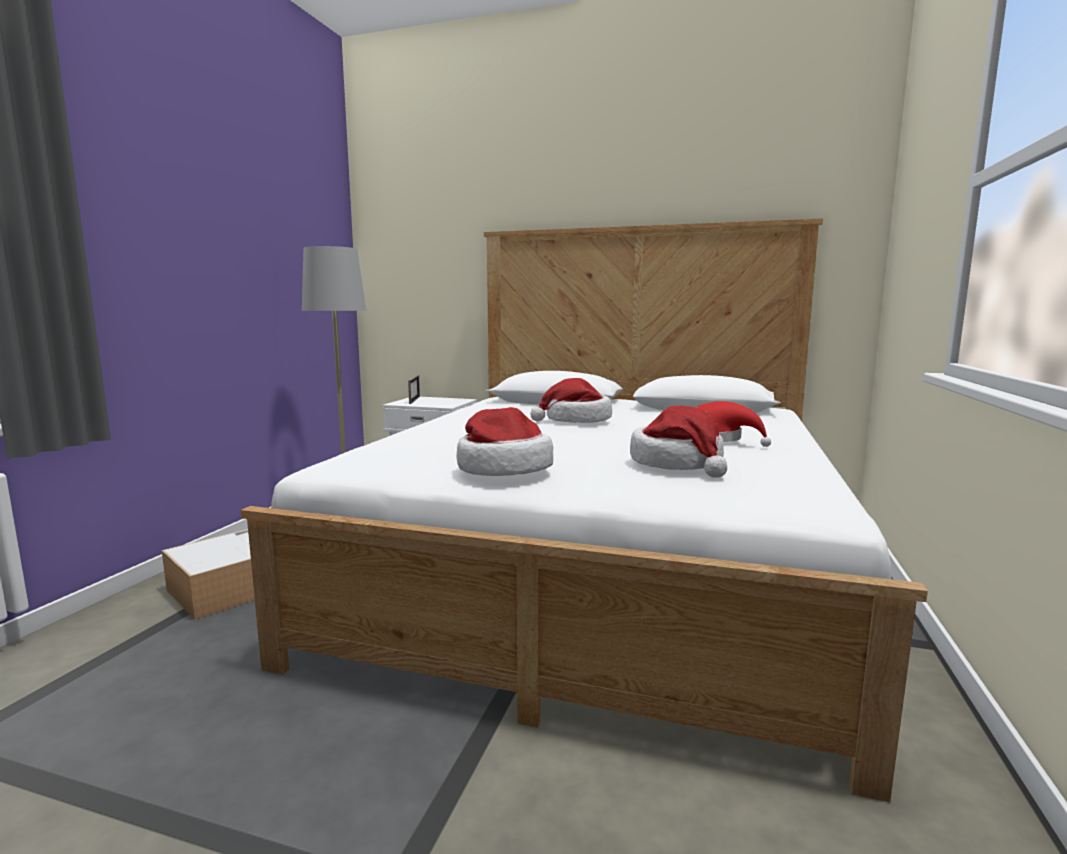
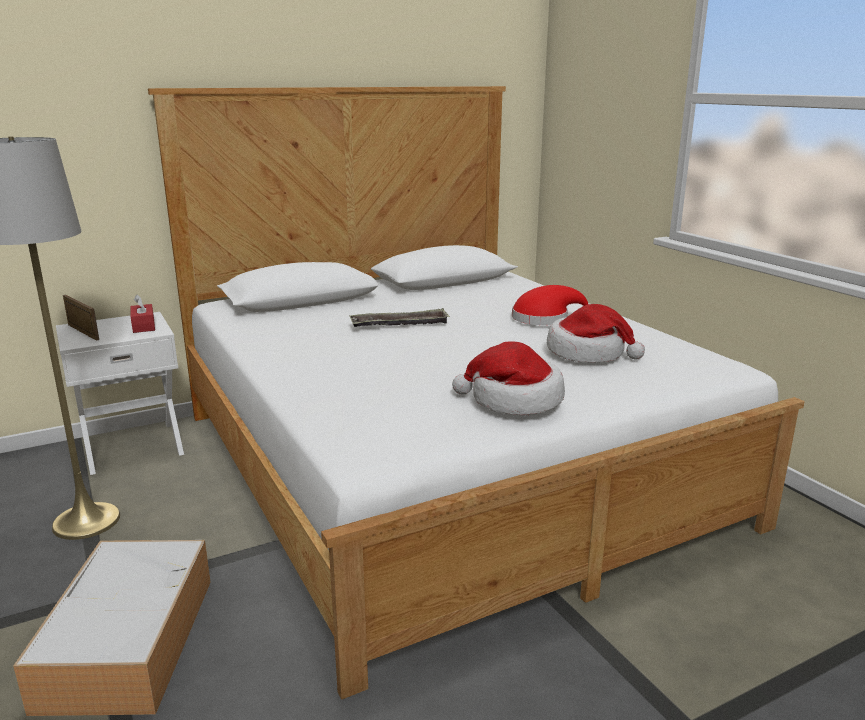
camera: 45 degrees left, 10 degrees up
hat [530,378,612,423] -> tray [349,308,450,327]
none -> red tissue box [131,294,155,333]

